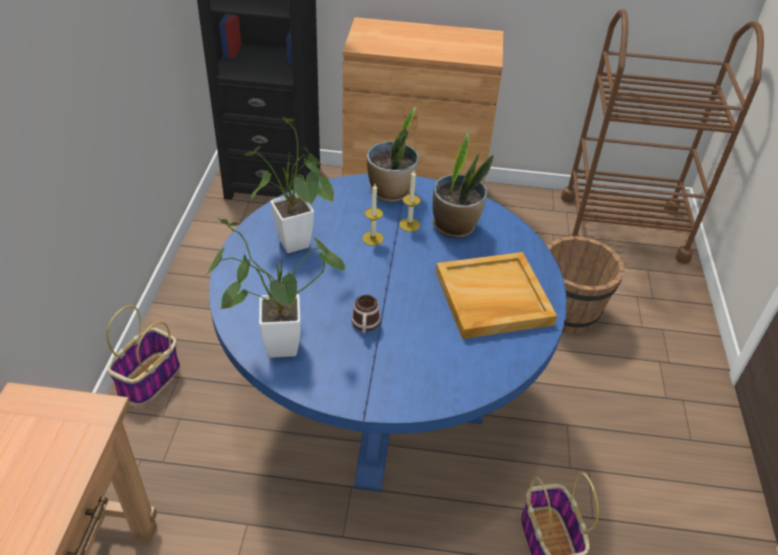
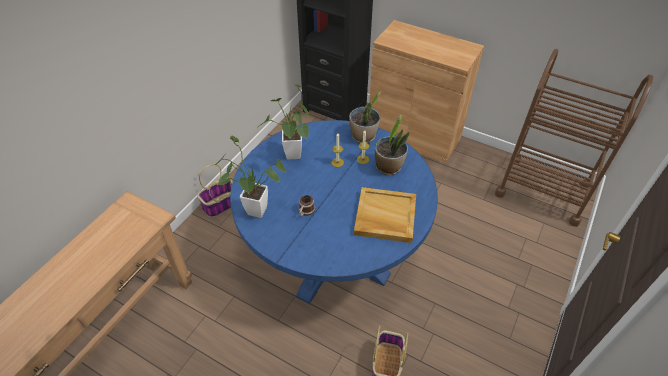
camera: 25 degrees right, 5 degrees up
brown bucket [547,236,625,334] -> none

